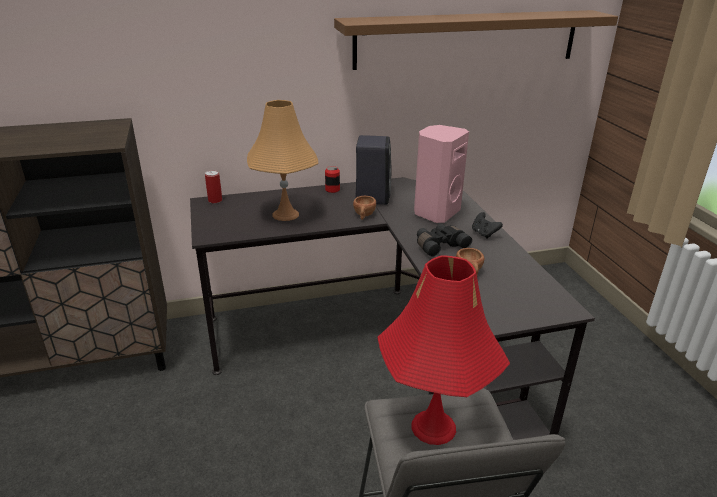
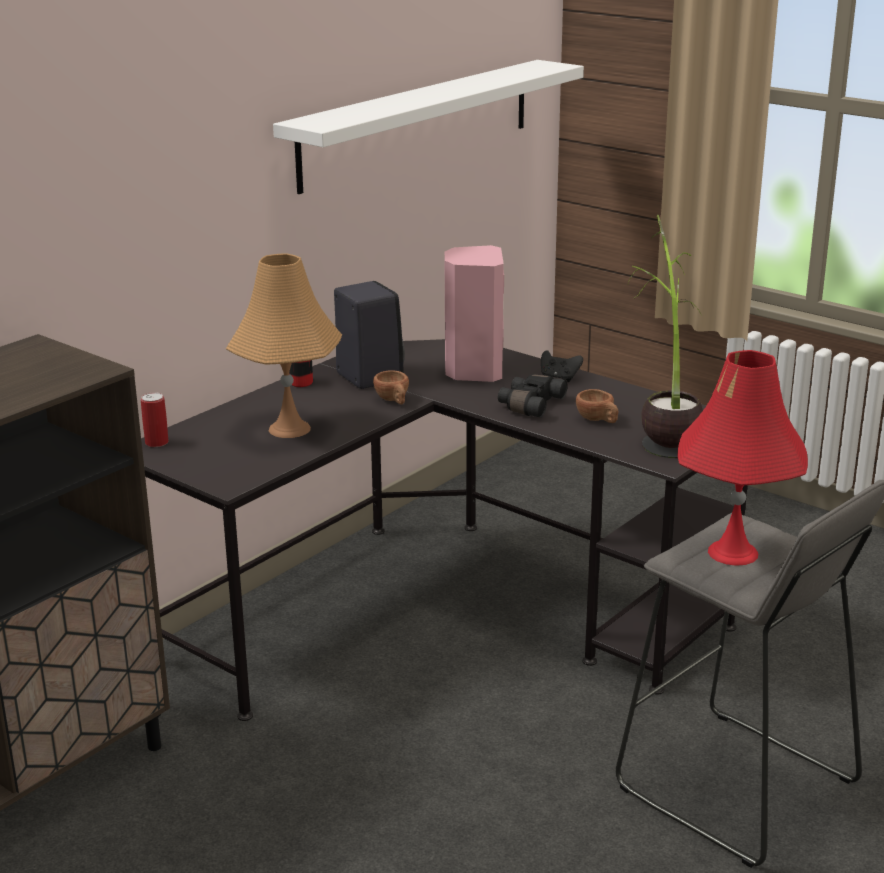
camera: 35 degrees left, 5 degrees down
brown shelf [334,10,618,70] -> white shelf [273,60,584,194]
none -> potted plant [628,215,703,458]

